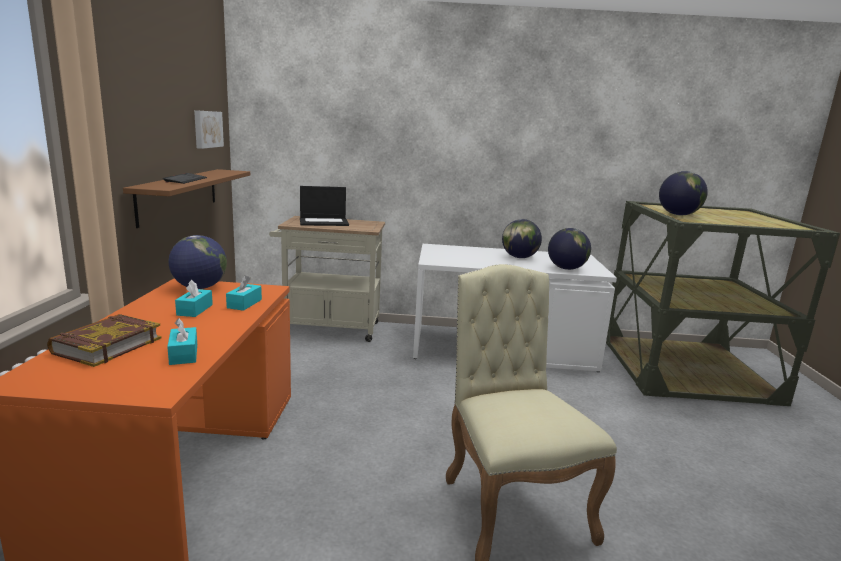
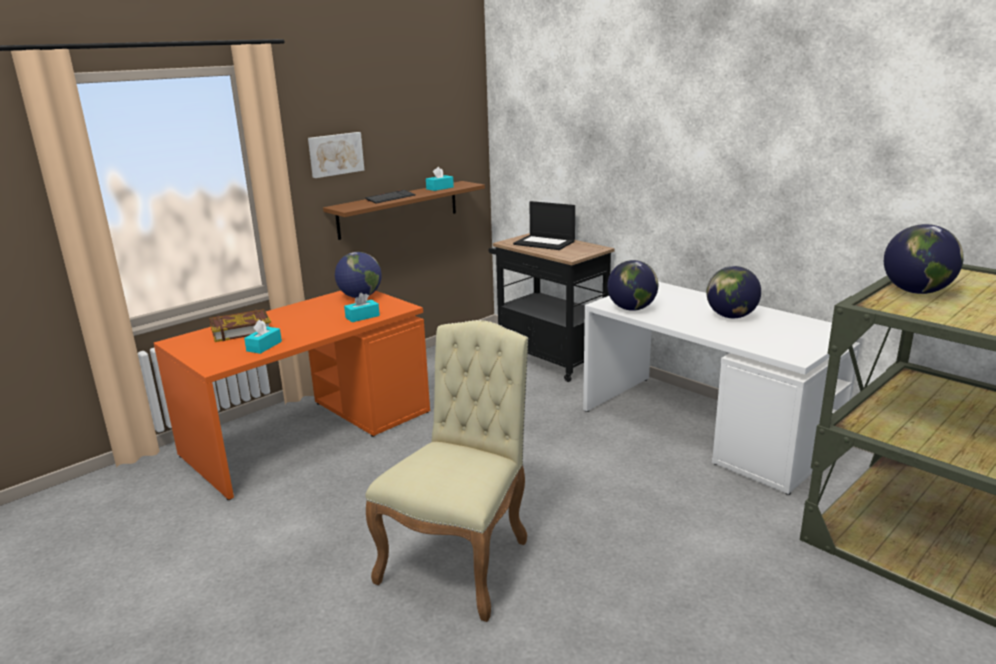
camera: 45 degrees right, 5 degrees up
turquoise tissue box [175,280,213,317] -> turquoise tissue box moved to [426,167,454,191]
picture [194,110,224,149] -> picture moved to [308,132,364,178]
beige cart [269,216,385,342] -> black cart [488,233,615,382]
globe [548,228,591,270] -> globe moved to [607,260,658,311]

